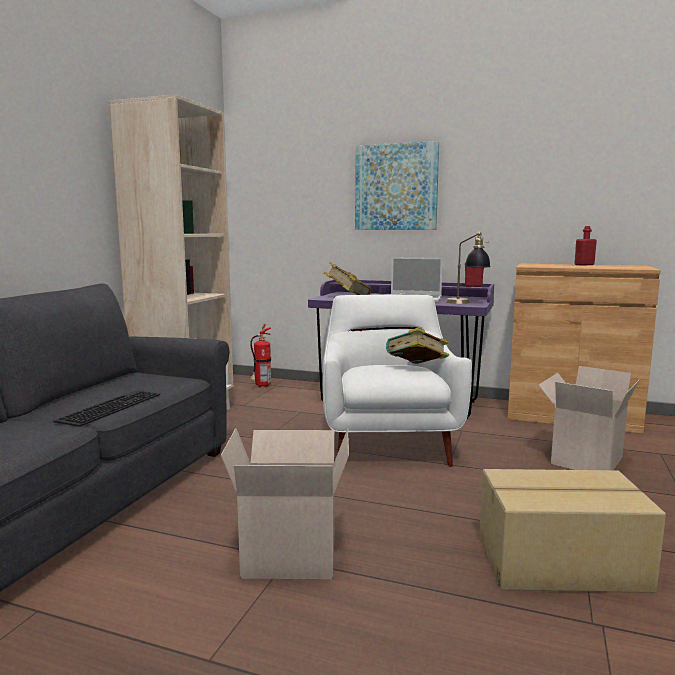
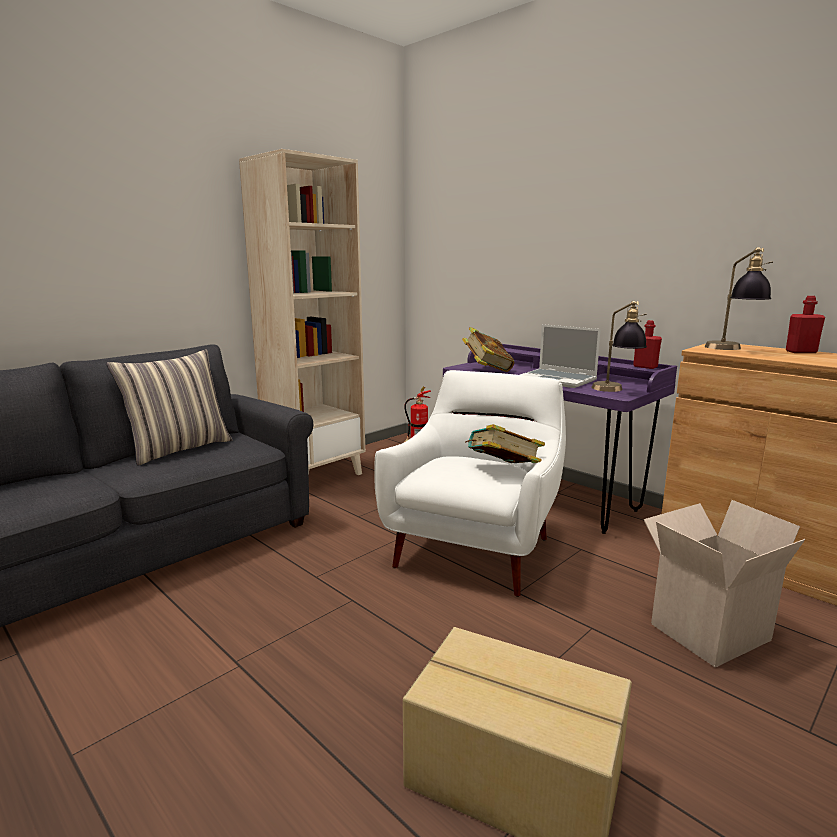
camera: 25 degrees right, 5 degrees up
keyboard [53,390,160,427] -> none
cardboard box [221,428,349,579] -> none
picture [355,141,439,230] -> none
none -> pillow [106,350,232,465]
none -> table lamp [705,247,773,350]

